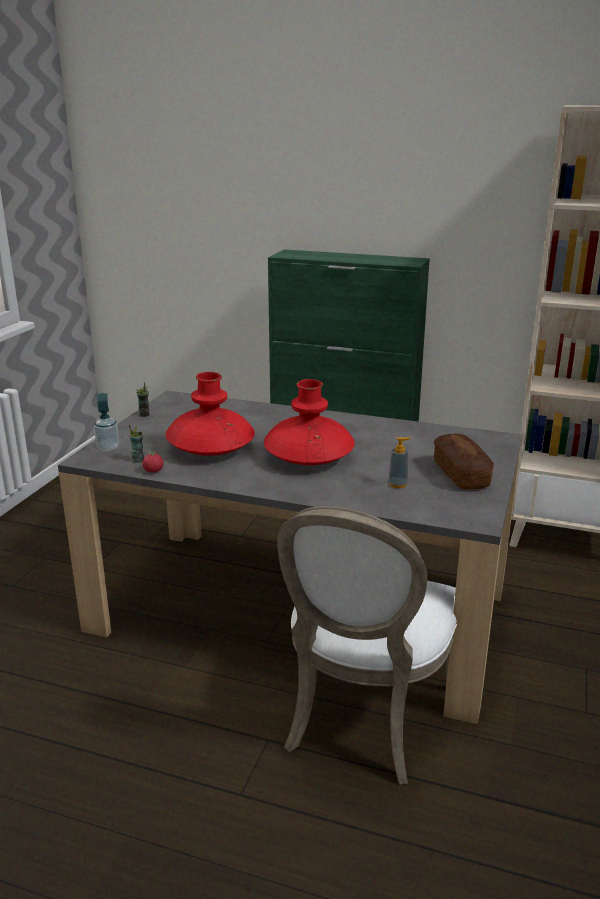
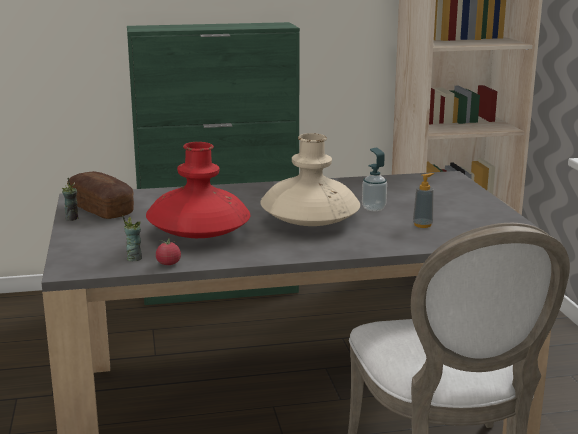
camera: 30 degrees left, 5 degrees down
soap dispenser [94,393,119,451] -> soap dispenser moved to [362,148,387,211]
red vase [264,379,355,465] -> beige vase [260,133,360,226]
bread [434,434,494,490] -> bread moved to [67,171,134,219]

